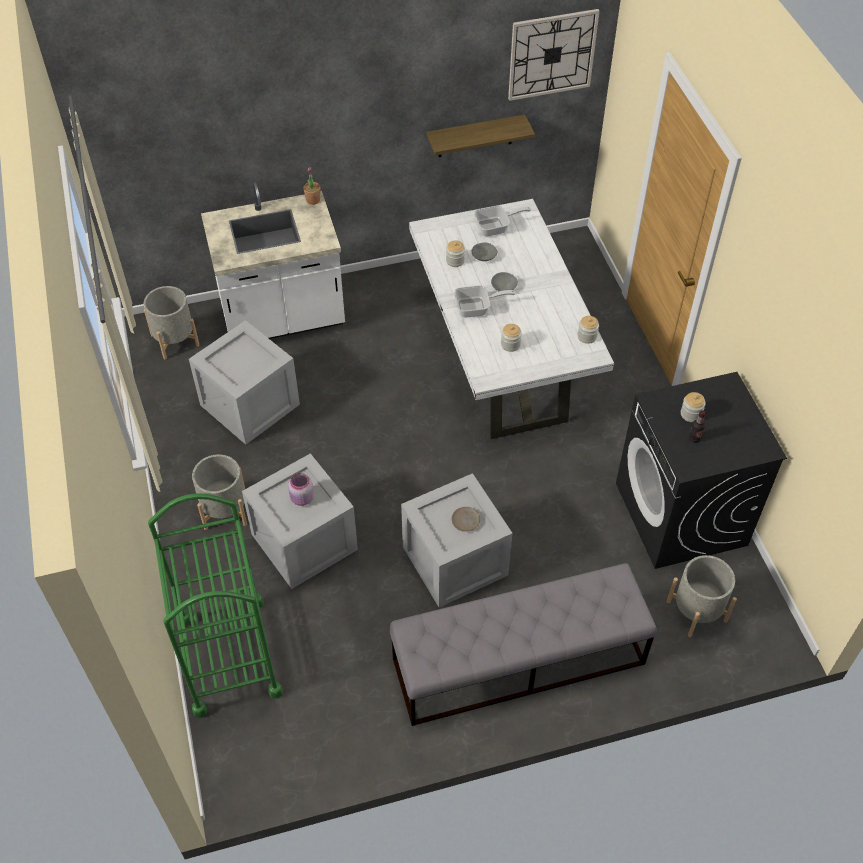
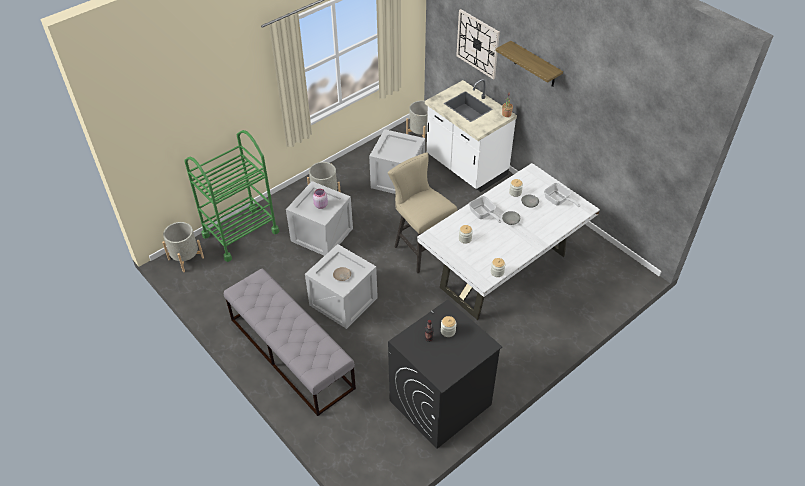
camera: 65 degrees right, 5 degrees down
shelf [426,114,535,157] -> shelf moved to [495,41,563,87]
wall clock [508,9,600,101] -> wall clock moved to [456,9,500,79]
grey planter [667,555,737,637] -> grey planter moved to [162,222,204,272]
none -> beige stool [388,152,457,273]

